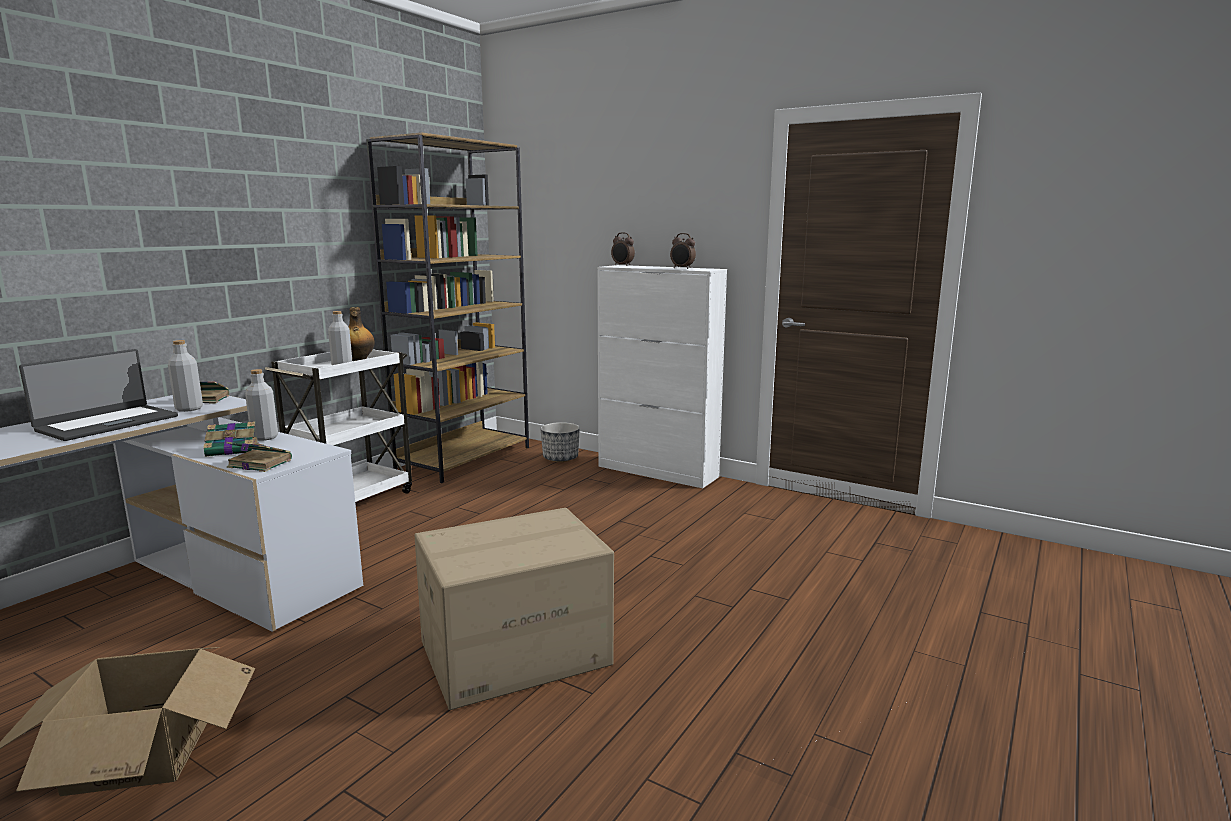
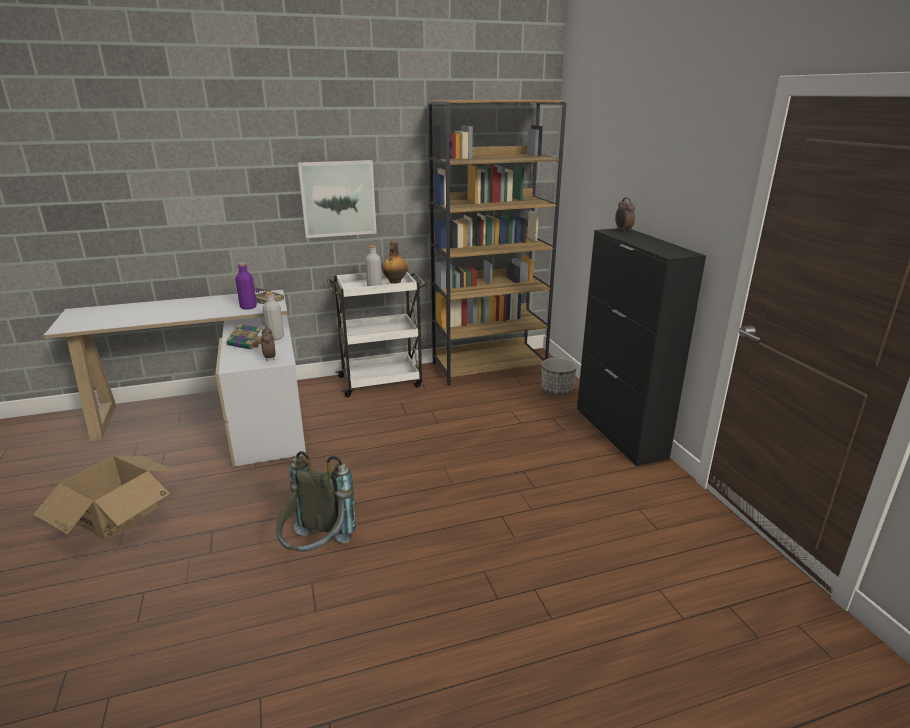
camera: 40 degrees right, 10 degrees up
laptop [19,349,178,441] -> none
grey bottle [168,340,203,412] -> purple bottle [236,263,257,310]
book [226,442,292,472] -> none
cardboard box [414,508,614,710] -> grey backpack [276,451,356,552]
white cabinet [597,265,727,488] -> black cabinet [577,228,706,466]
alarm clock [670,233,696,269] -> alarm clock moved to [261,325,276,360]
none -> picture [298,160,377,238]

